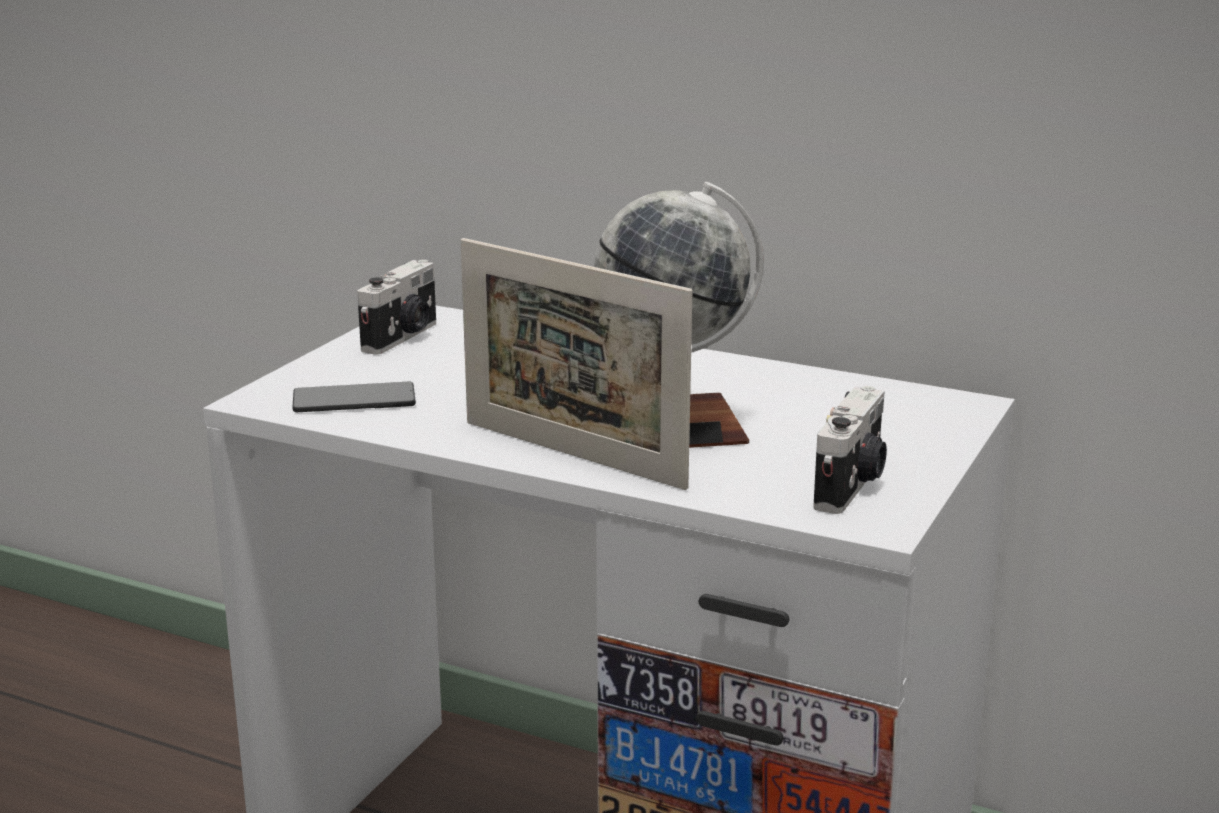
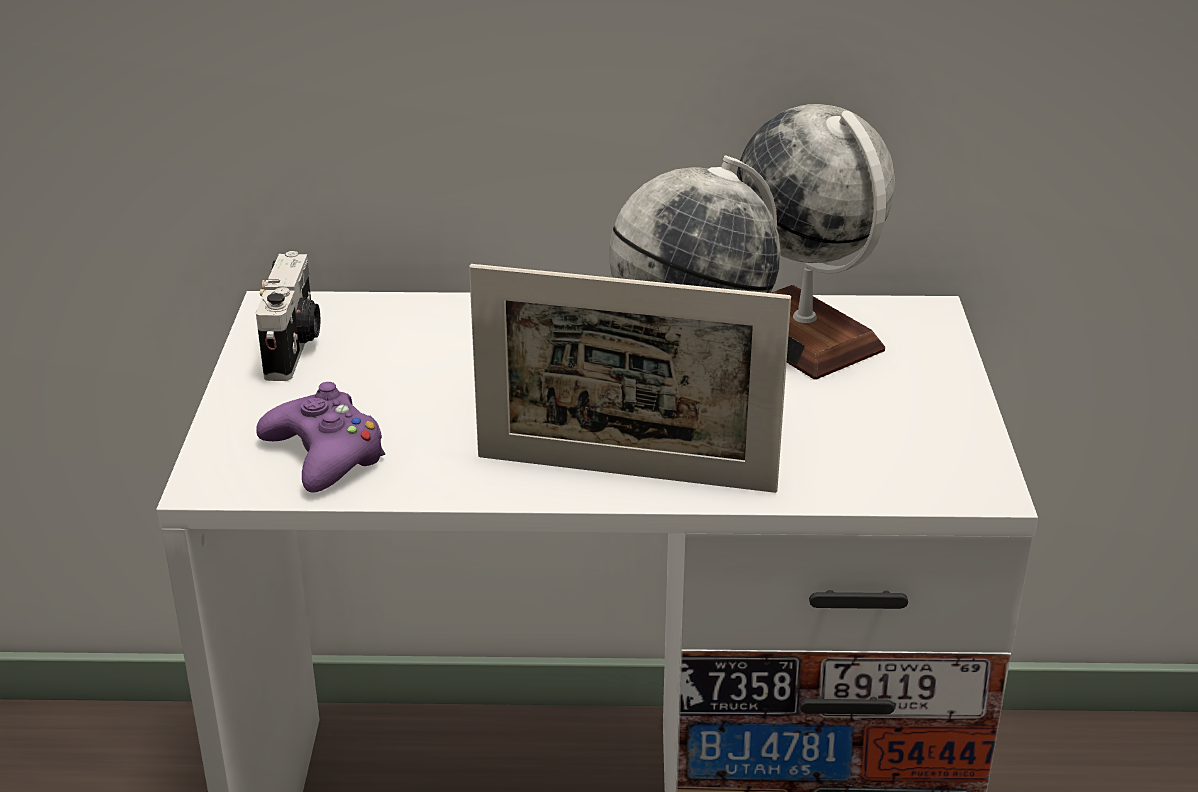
camera: 25 degrees left, 10 degrees up
phone [292,382,416,412] -> purple game controller [256,382,385,493]
camera [813,386,887,514] -> none
none -> globe [737,104,895,380]

